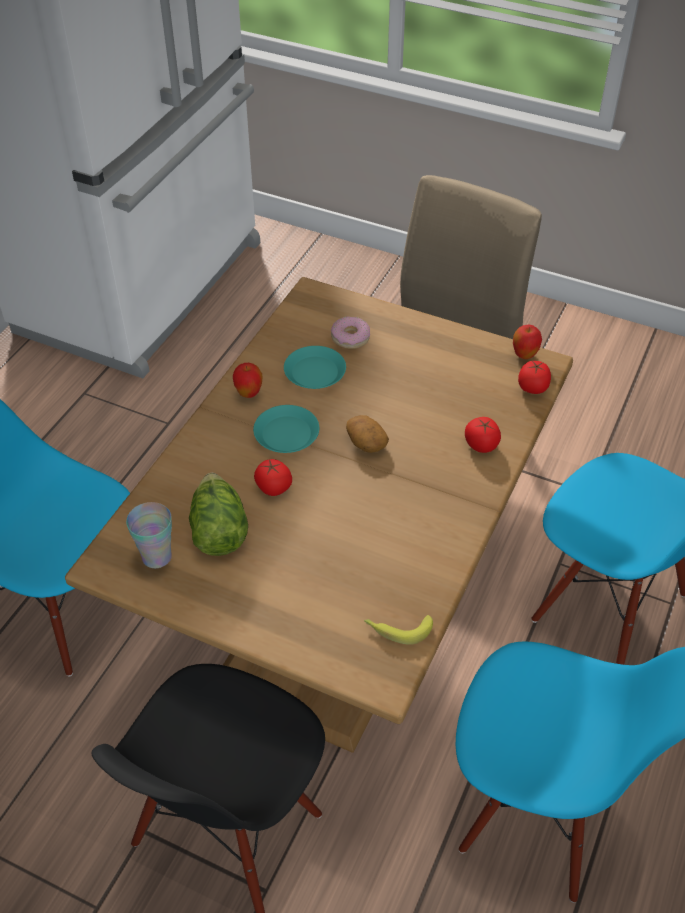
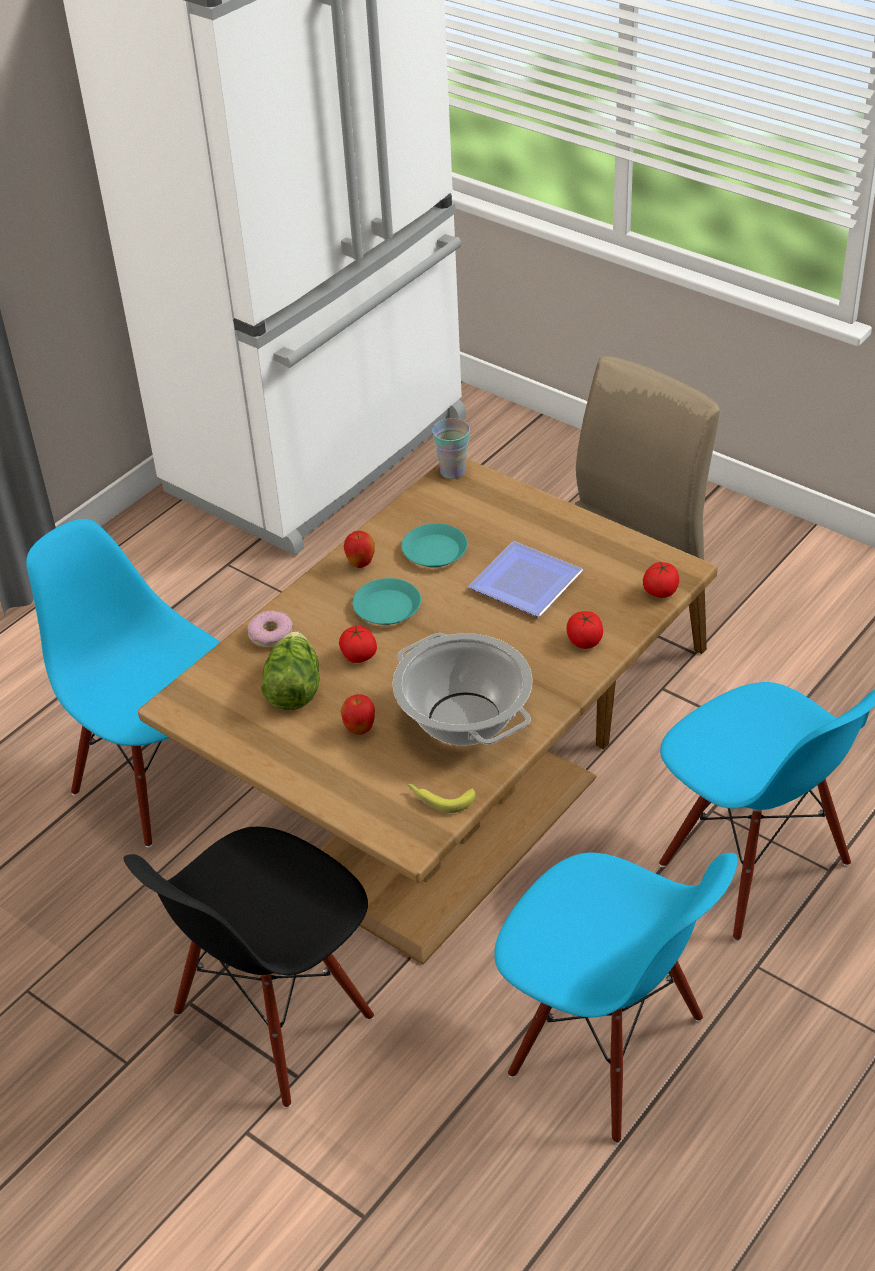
camera: 15 degrees right, 5 degrees down
cup [126,502,172,568] -> cup moved to [432,418,470,479]
donut [331,316,370,349] -> donut moved to [248,610,293,648]
potato [346,415,389,453] -> none
apple [513,325,542,359] -> apple moved to [340,694,375,735]
none -> cooking pot [392,633,533,746]
none -> plate [468,541,583,617]

